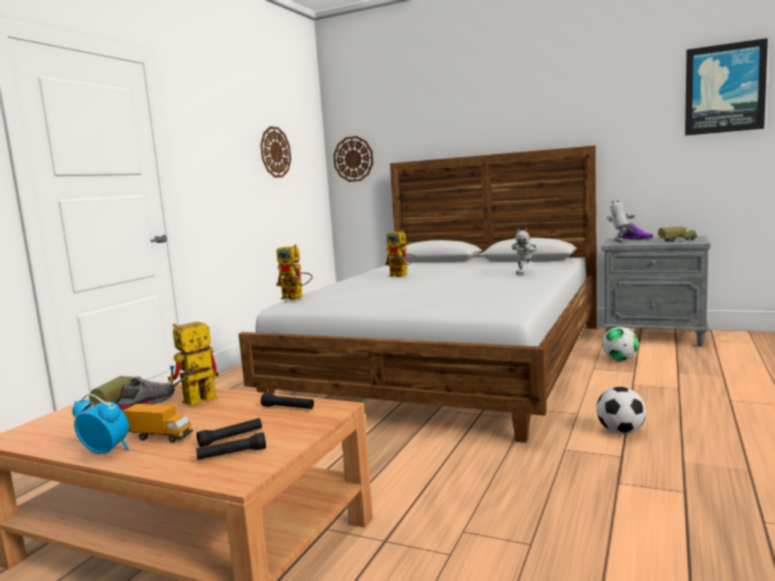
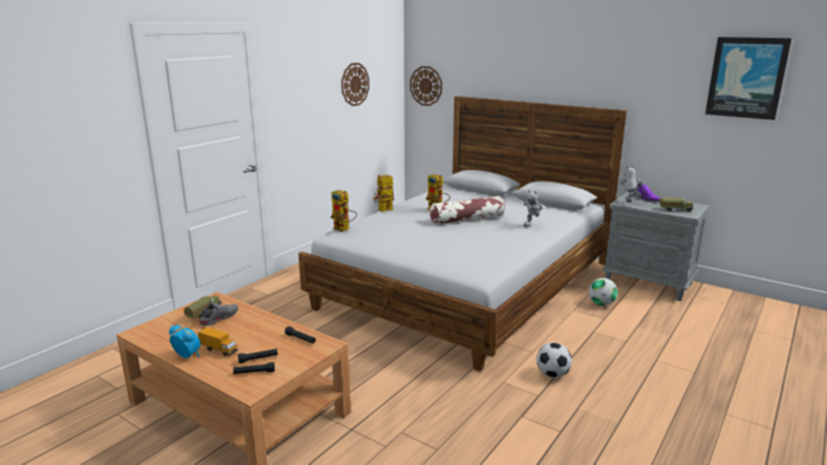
camera: 10 degrees right, 10 degrees up
toy robot [168,322,219,406] -> toy robot moved to [373,175,394,212]
none -> pillow [430,196,505,224]

